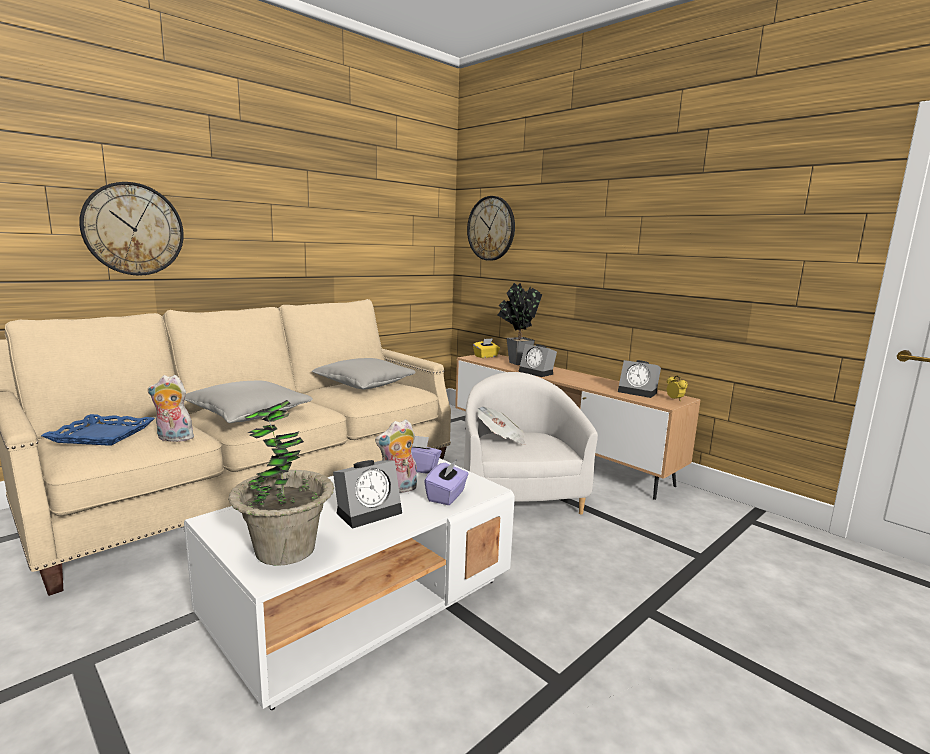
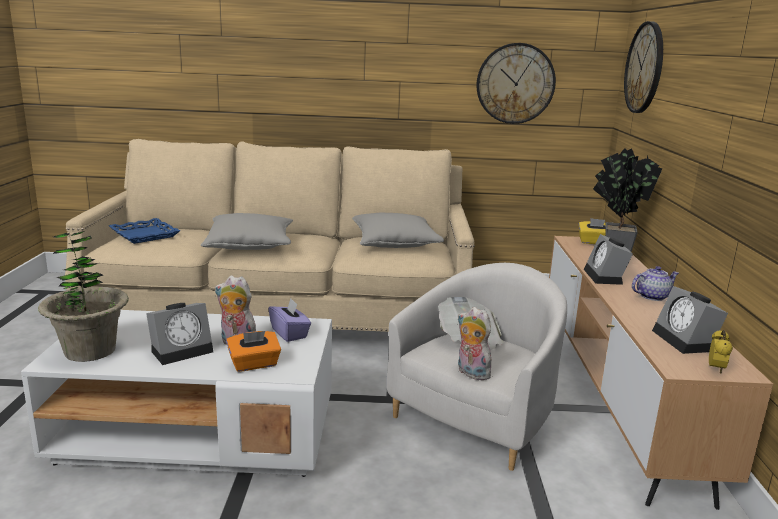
camera: 45 degrees right, 5 degrees up
wall clock [79,182,184,276] -> wall clock moved to [476,43,556,124]
plush toy [148,375,194,442] -> plush toy moved to [458,307,491,381]
alarm clock [333,460,402,529] -> alarm clock turned 45 degrees counterclockwise [146,303,213,365]
purple tissue box [424,460,469,505] -> orange tissue box [226,331,281,372]
none -> teapot [632,266,679,301]

